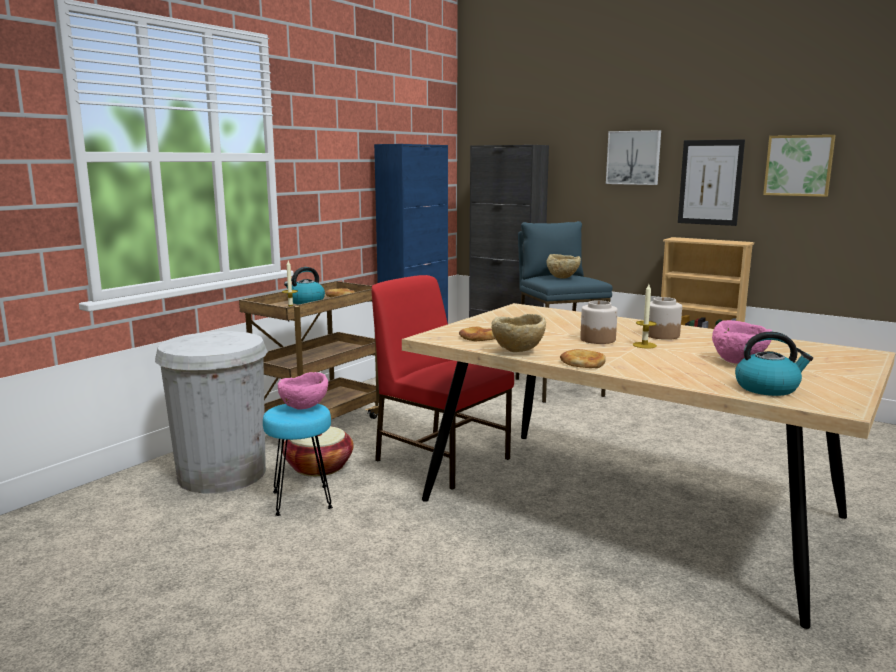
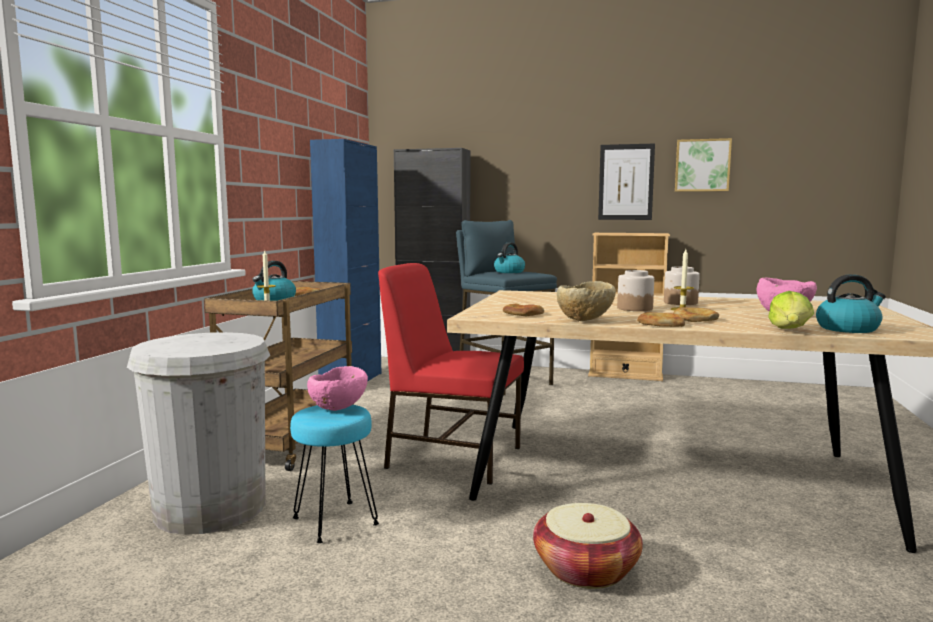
camera: 20 degrees left, 5 degrees down
basket [283,426,354,476] -> basket moved to [533,503,643,589]
beige bowl [547,254,581,279] -> kettle [494,242,525,273]
picture [606,130,661,185] -> none
none -> bread [673,307,719,322]
none -> lettuce [768,291,814,329]

